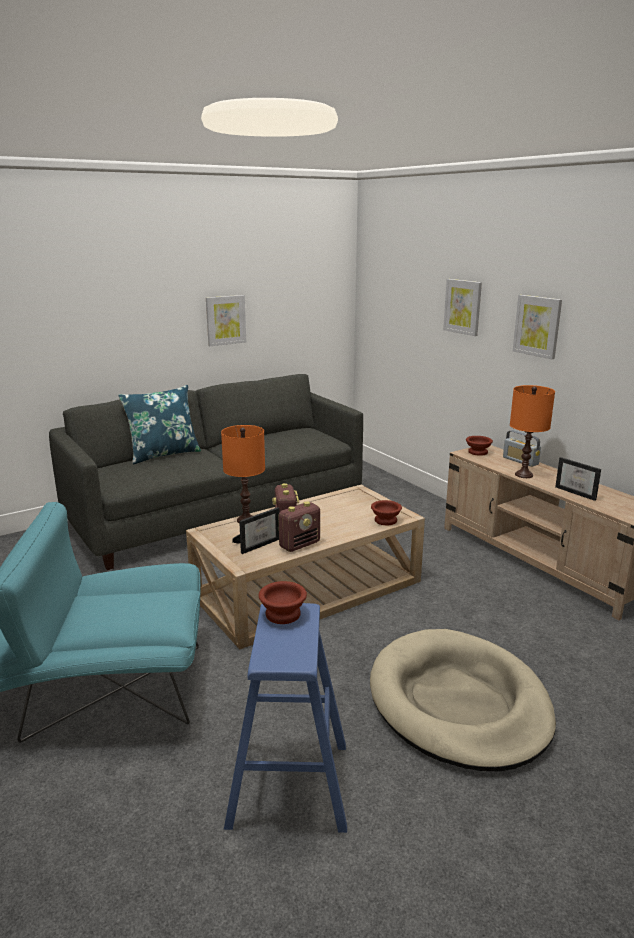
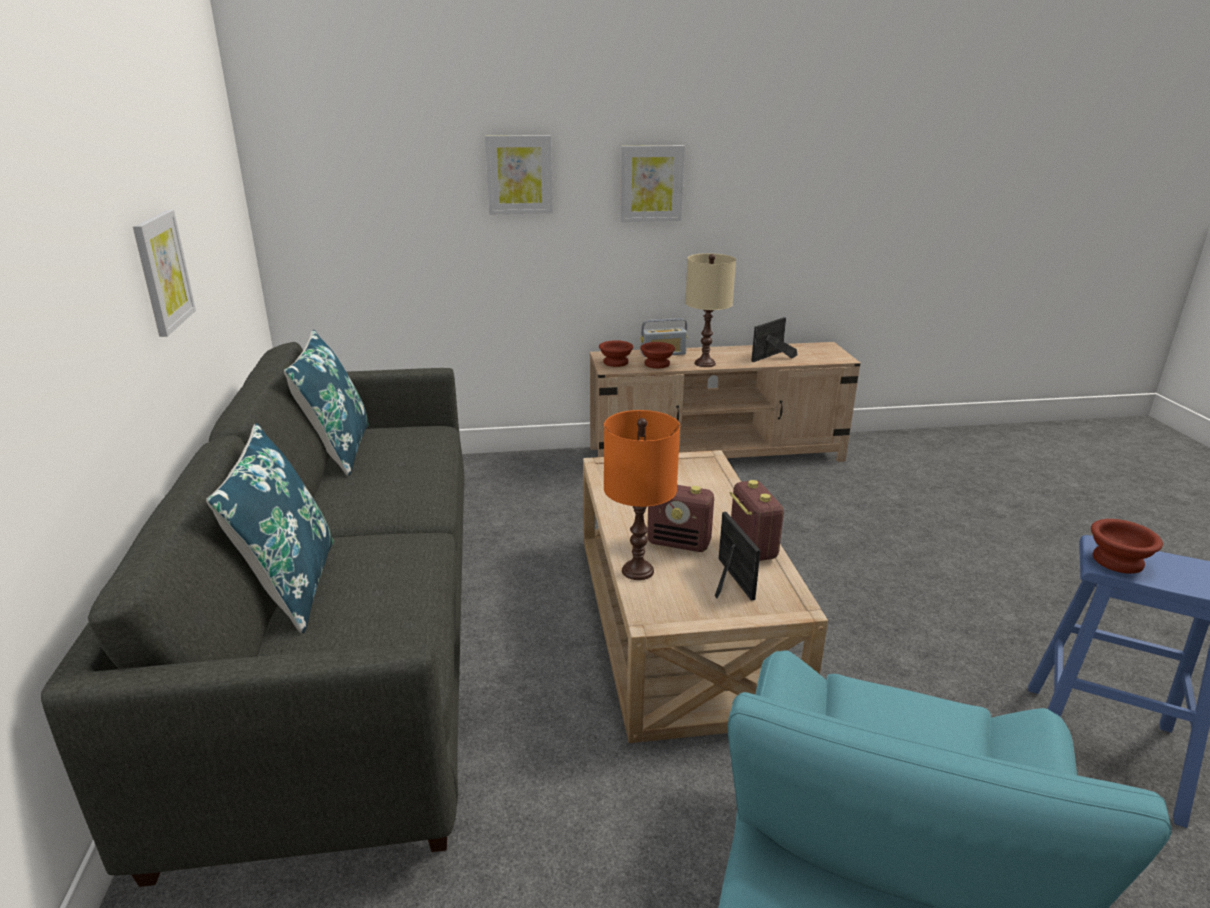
camera: 65 degrees left, 5 degrees up
beige dog bed [370,629,556,772] -> none
brown bowl [371,500,402,525] -> brown bowl moved to [640,342,675,368]
orange table lamp [510,385,555,478] -> beige table lamp [685,253,736,367]
picture frame [555,457,601,501] -> picture frame turned 150 degrees clockwise [751,317,797,362]
none -> blue pillow [284,330,369,476]

